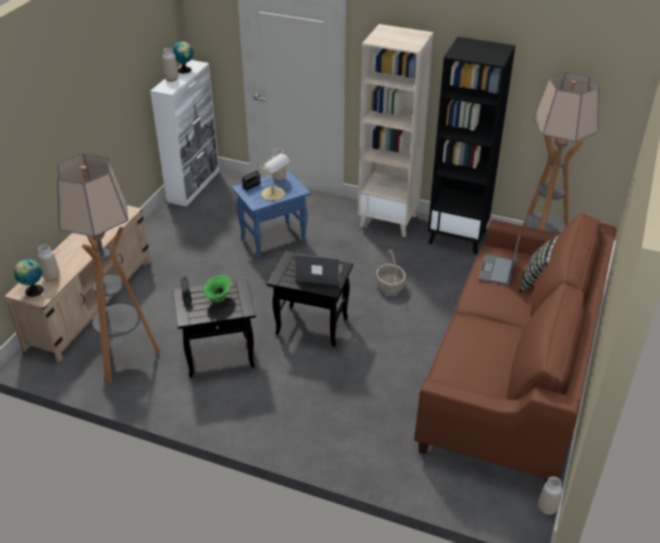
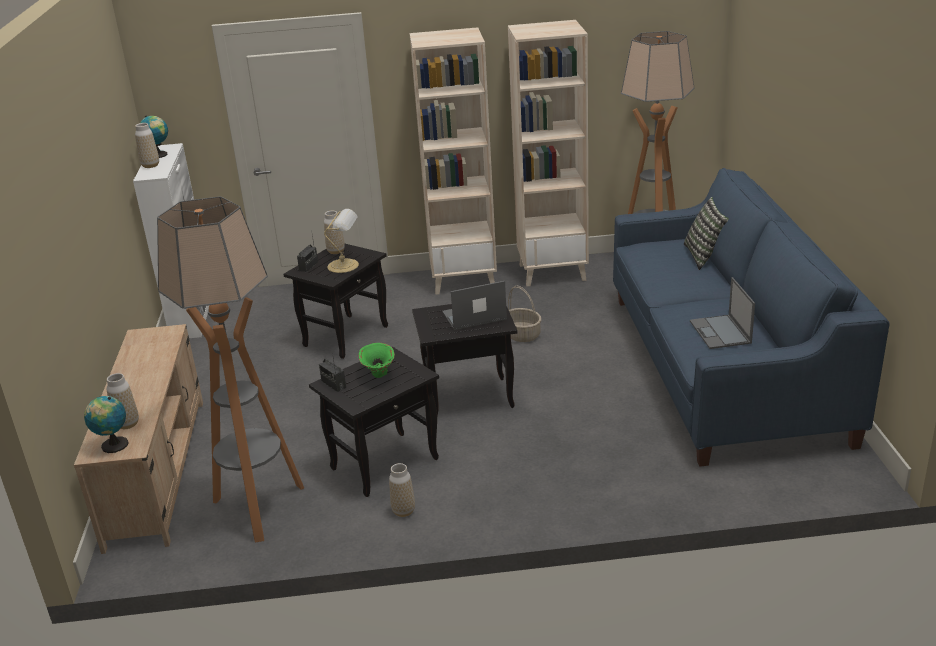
camera: 25 degrees left, 10 degrees down
blue side table [232,170,310,260] -> black side table [283,244,388,359]
brown sofa [414,212,616,487] -> blue sofa [613,168,890,467]
black bookcase [428,37,515,254] -> beige bookcase [508,20,589,286]
laptop [478,235,520,286] -> laptop moved to [690,277,755,349]
vase [538,476,562,515] -> vase moved to [389,463,415,517]

